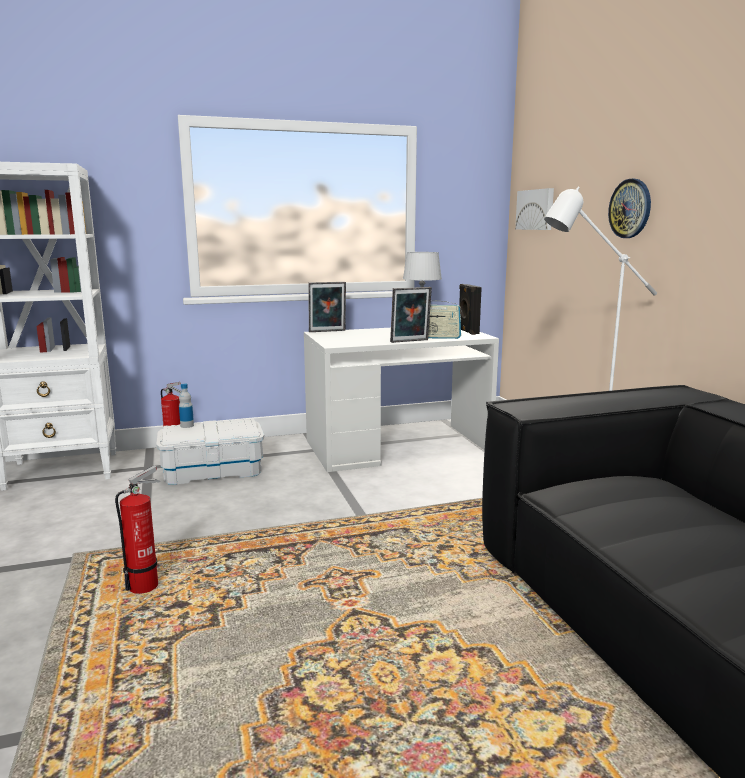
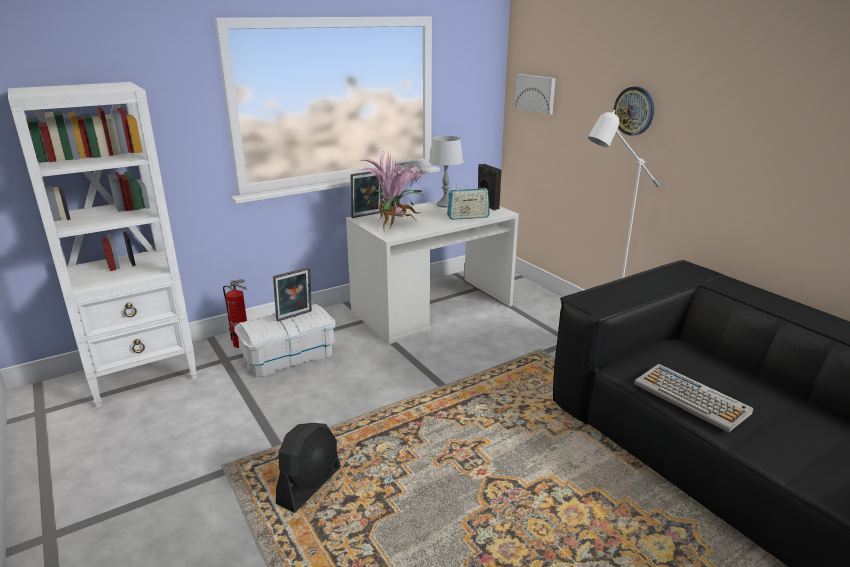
camera: 15 degrees left, 10 degrees up
fire extinguisher [115,466,160,594] -> black fan [276,423,341,513]
bottle [179,384,194,428] -> none
picture frame [390,287,432,343] -> picture frame moved to [273,267,312,321]
none -> potted plant [359,151,422,233]
none -> keyboard [634,364,754,432]

